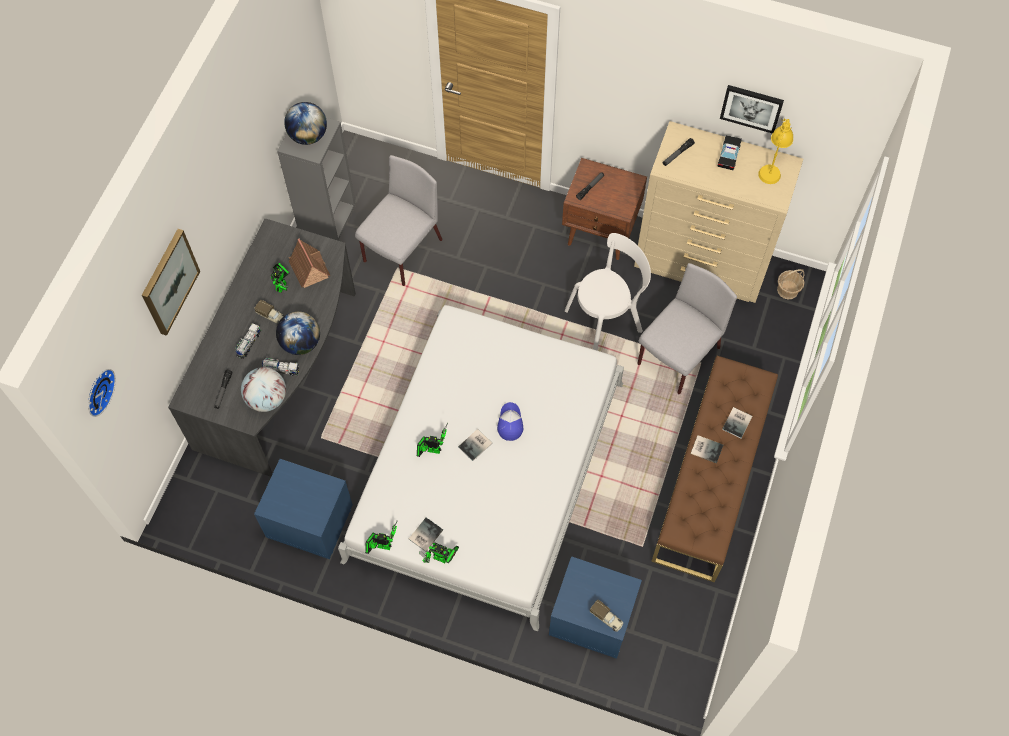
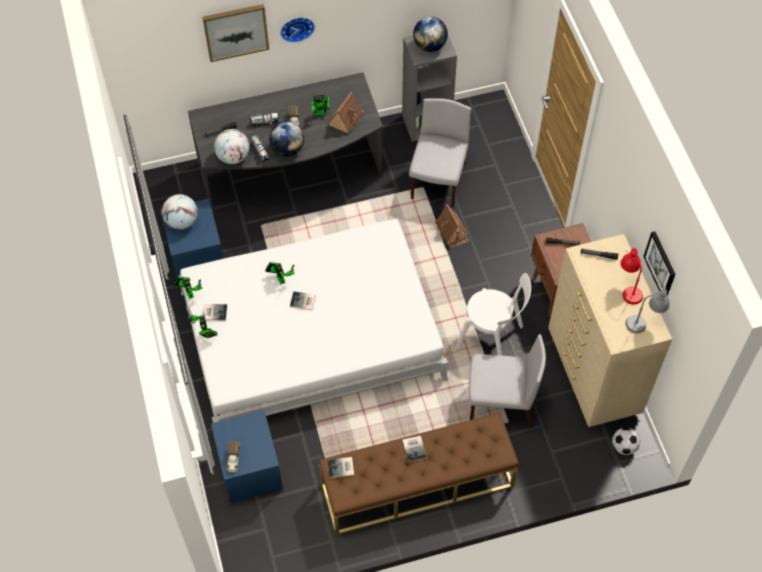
camera: 55 degrees right, 5 degrees down
wall clock [88,369,116,417] -> wall clock moved to [280,17,315,43]
grey chair [355,155,443,286] -> grey chair turned 75 degrees counterclockwise [409,98,471,208]
cap [497,402,523,441] -> none
toy car [717,135,742,171] -> red table lamp [620,248,643,305]
book [722,407,752,438] -> book moved to [328,457,354,478]
yellow table lamp [758,118,793,184] -> grey table lamp [626,286,670,333]
basket [777,269,804,300] -> football [612,427,640,455]
none -> globe [162,194,198,230]
none -> toy house [435,204,469,248]

